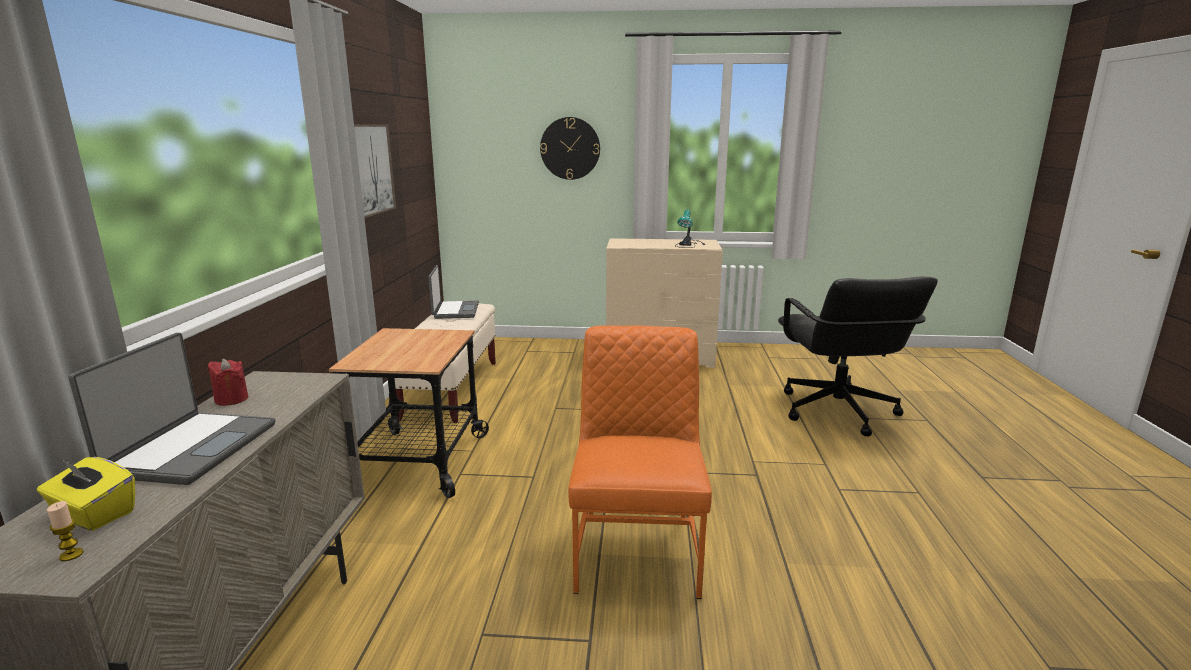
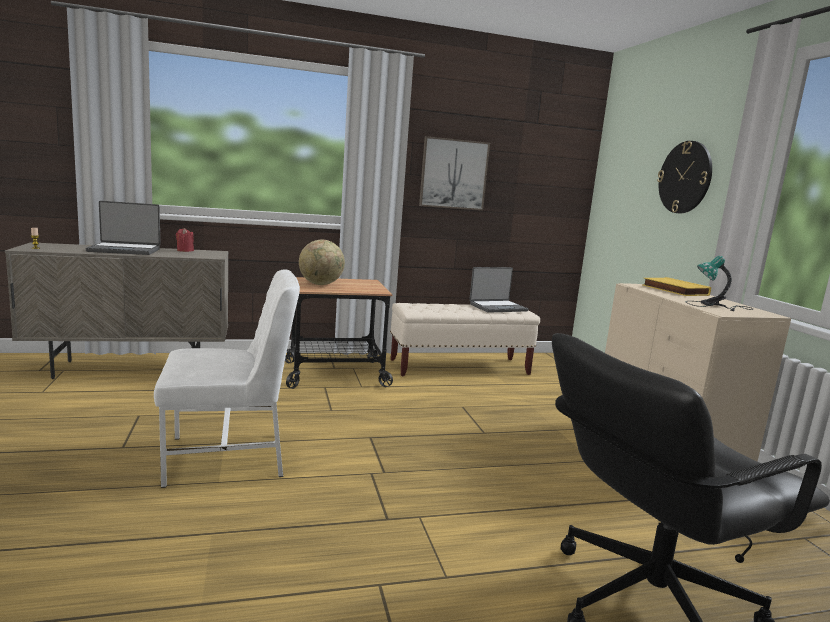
camera: 70 degrees right, 5 degrees down
yellow tissue box [37,457,135,531] -> none
orange chair [568,326,712,599] -> white chair [154,269,300,488]
none -> globe [299,240,345,285]
none -> yellow book [643,277,711,296]

